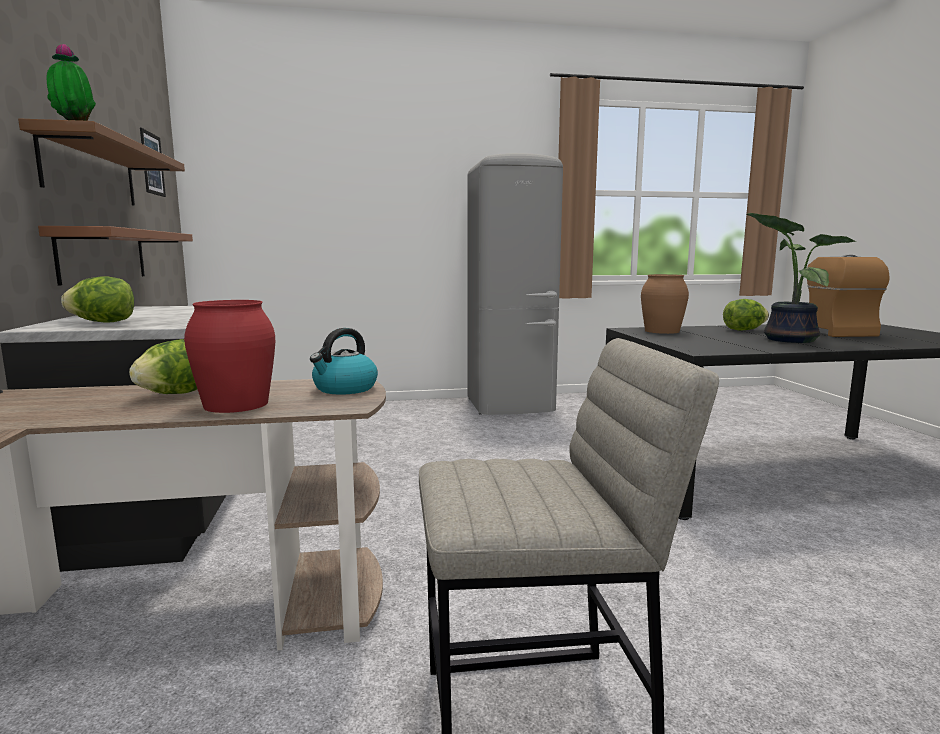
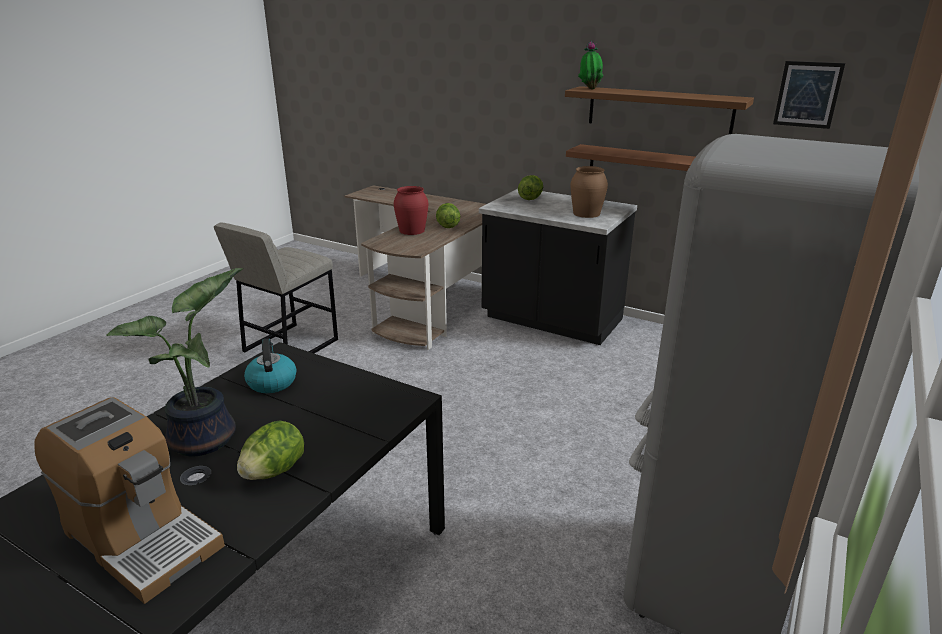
camera: 130 degrees right, 15 degrees up
kettle [310,328,378,395] -> kettle moved to [244,338,297,393]
brown vase [641,274,689,334] -> brown vase moved to [570,166,608,218]

